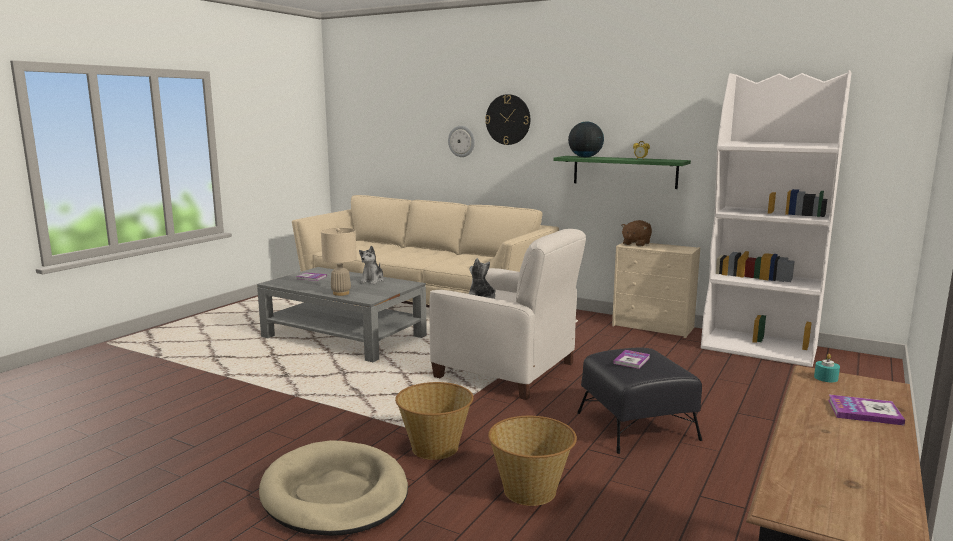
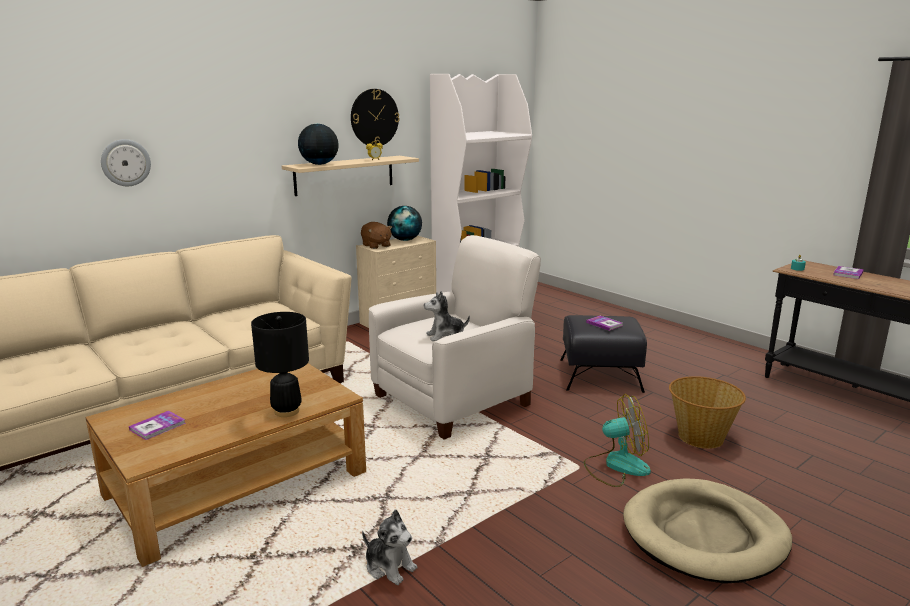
camera: 70 degrees left, 5 degrees up
grey coffee table [257,267,427,362] -> brown coffee table [85,363,366,567]
beige table lamp [321,228,357,296] -> black table lamp [251,312,309,417]
plush toy [359,246,384,284] -> plush toy moved to [362,509,417,585]
basket [395,382,473,460] -> fan [584,394,651,487]
wall clock [485,94,530,145] -> wall clock moved to [351,89,400,146]
green shelf [554,156,691,189] -> beige shelf [282,156,419,196]
none -> globe [387,206,422,241]

